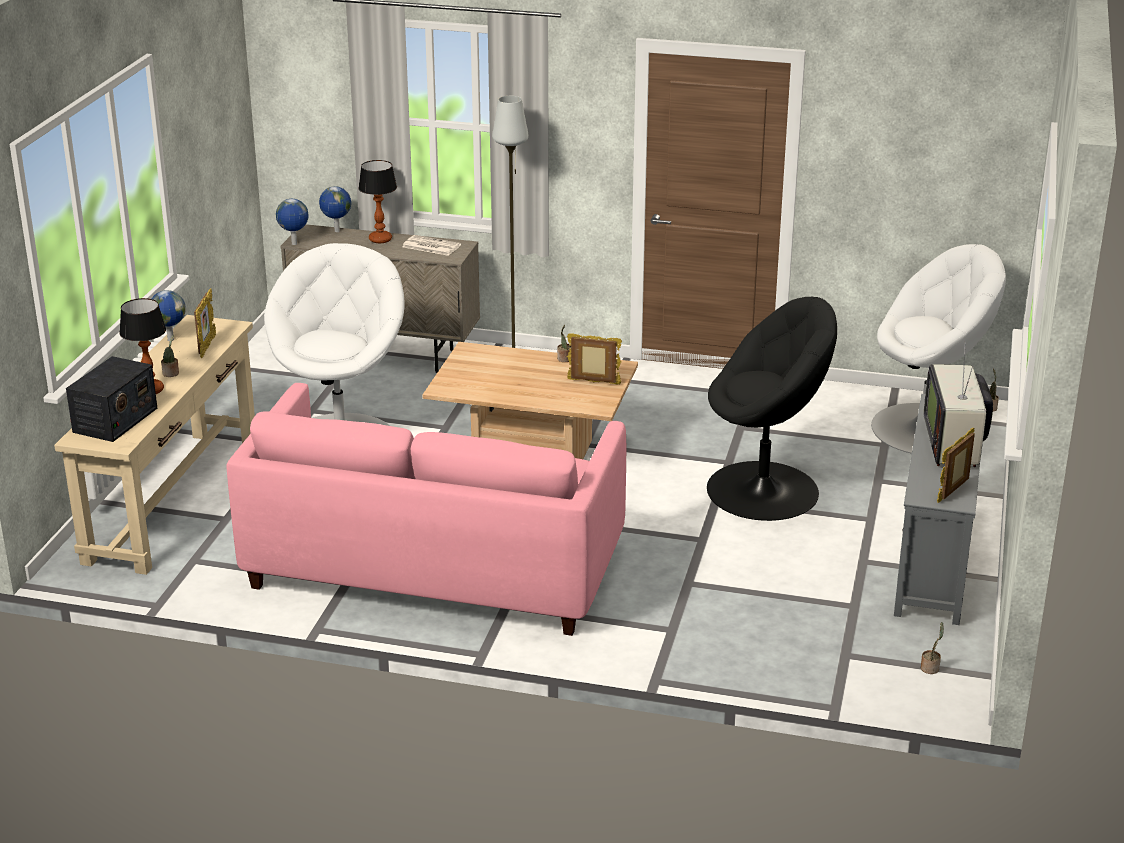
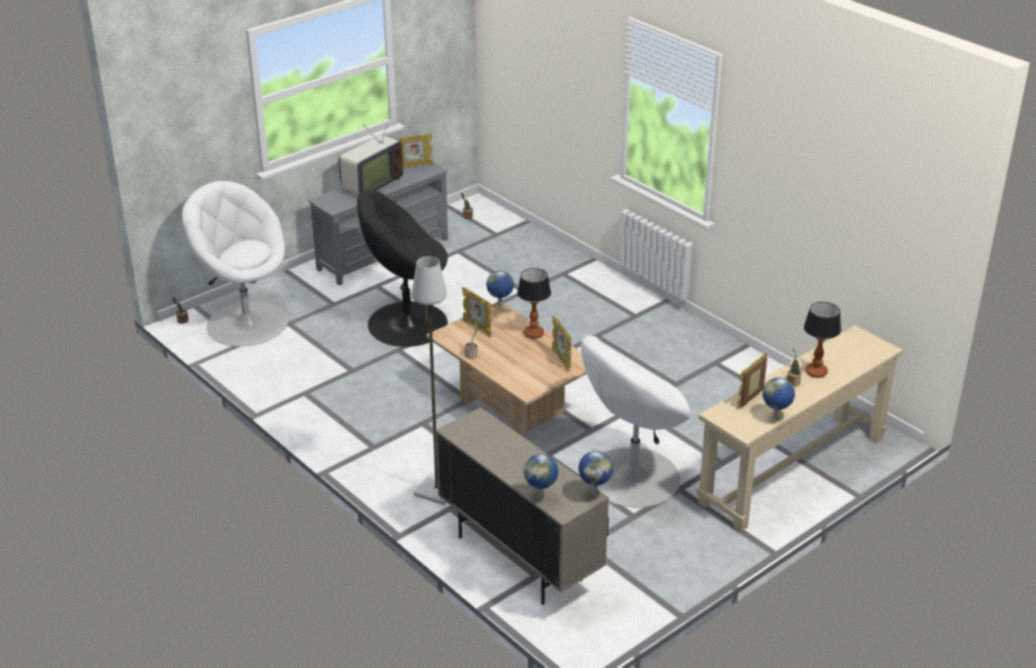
camera: 145 degrees left, 5 degrees up
radio [66,356,157,442] -> none
pink sofa [227,383,626,636] -> none
table lamp [358,160,397,243] -> table lamp moved to [517,268,551,339]
newspaper [403,235,461,256] -> none
black armchair [707,297,837,521] -> black armchair turned 45 degrees counterclockwise [357,190,448,347]
none -> globe [486,271,514,308]
none -> picture frame [552,315,571,372]

